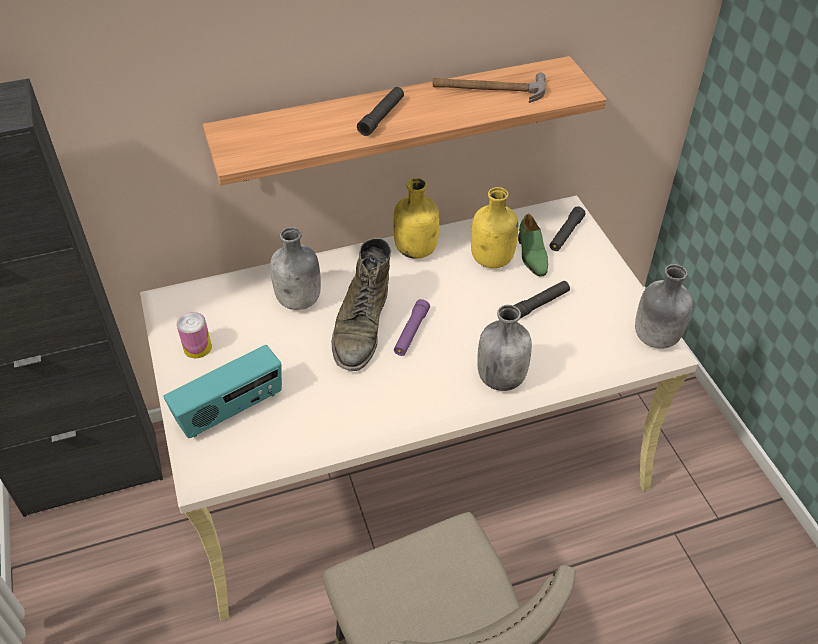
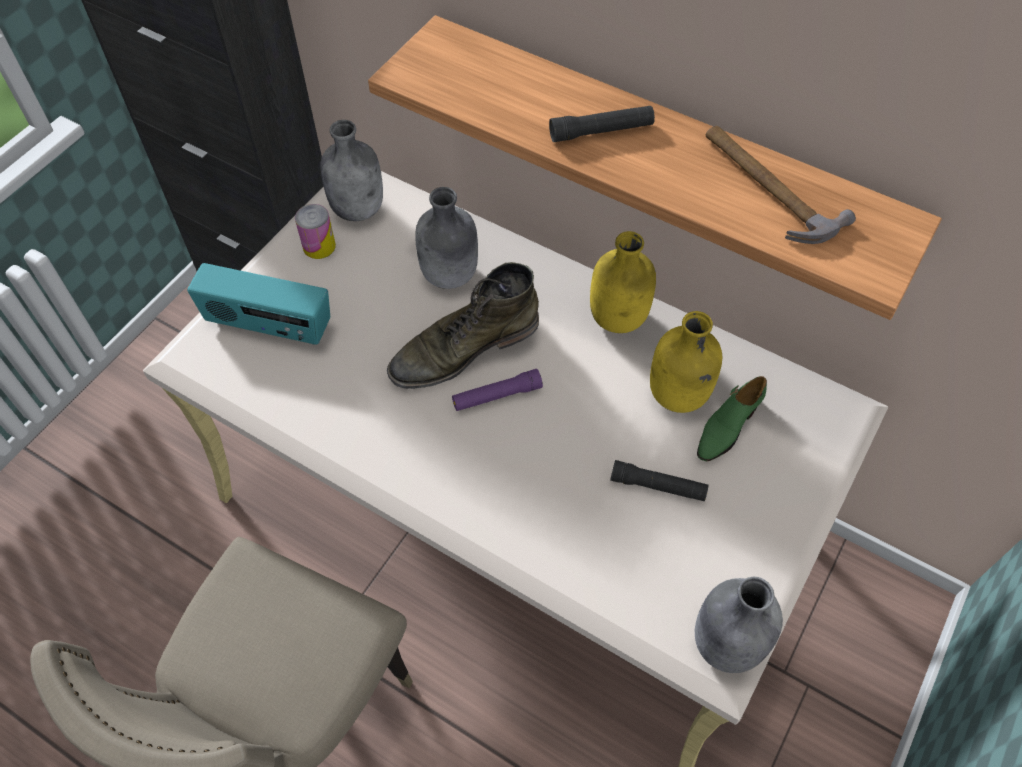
camera: 50 degrees right, 10 degrees up
grey bottle [477,305,532,391] -> grey bottle moved to [320,120,383,221]
black flashlight [549,206,586,251] -> none

